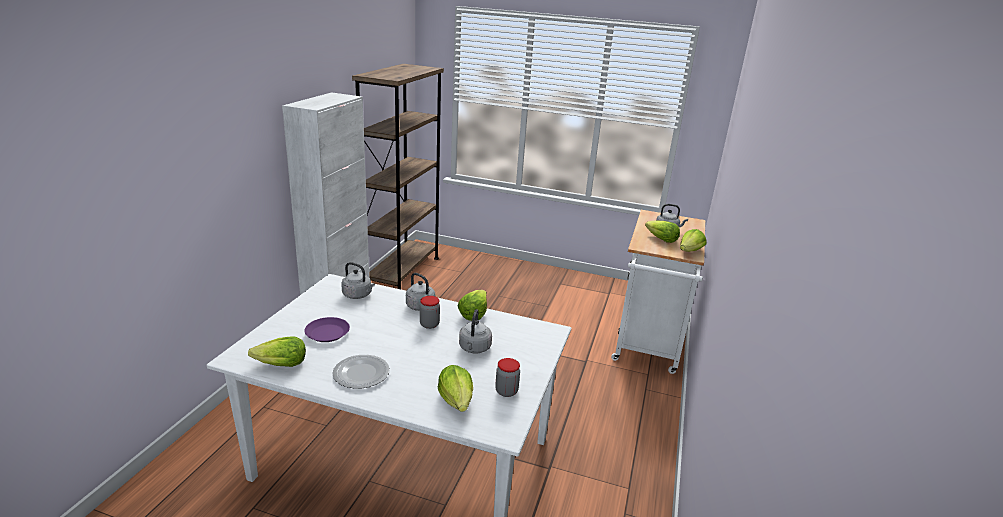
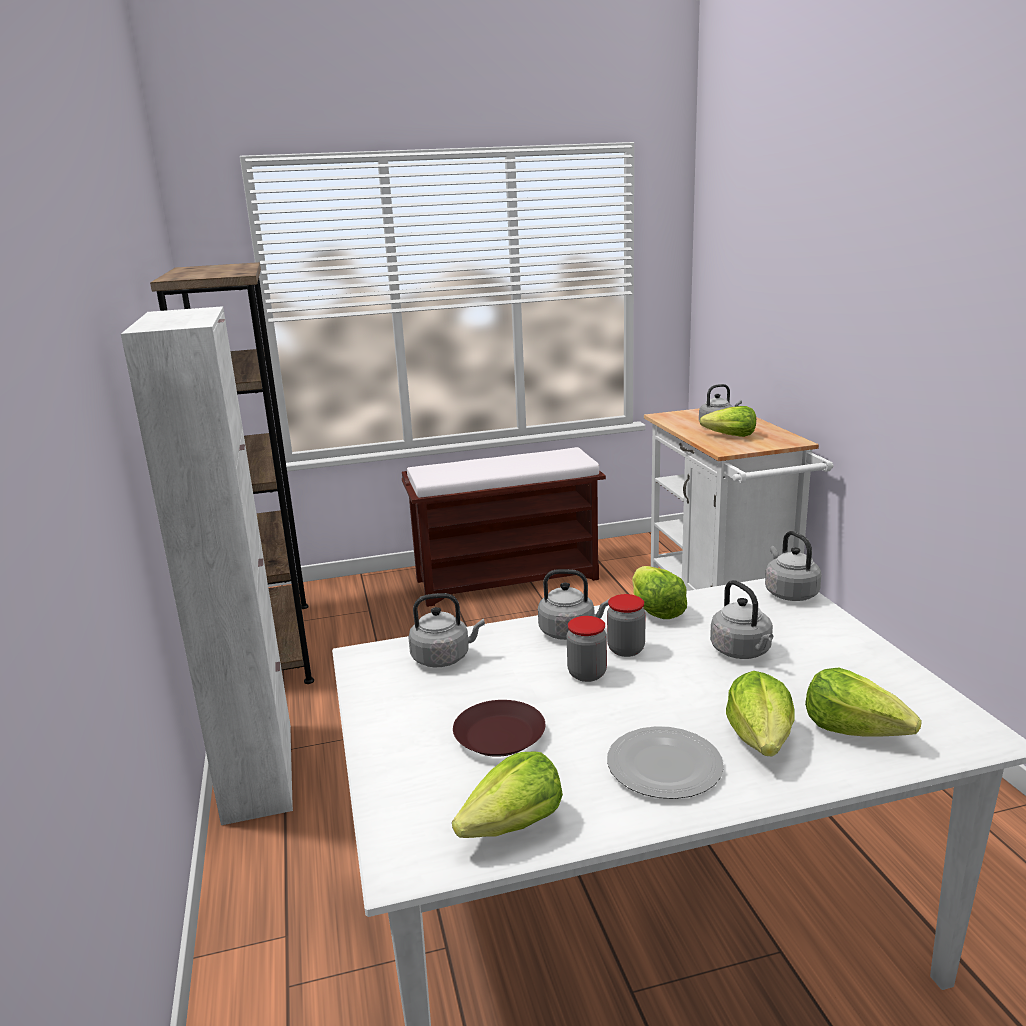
camera: 30 degrees left, 5 degrees down
purple plate [304,317,350,342] -> brown plate [453,700,545,757]
jar [495,358,520,397] -> jar moved to [567,616,607,682]
lettuce [680,229,707,252] -> lettuce moved to [726,671,795,757]
none -> brown bench [402,447,606,607]
none -> grey kettle [765,531,822,601]

